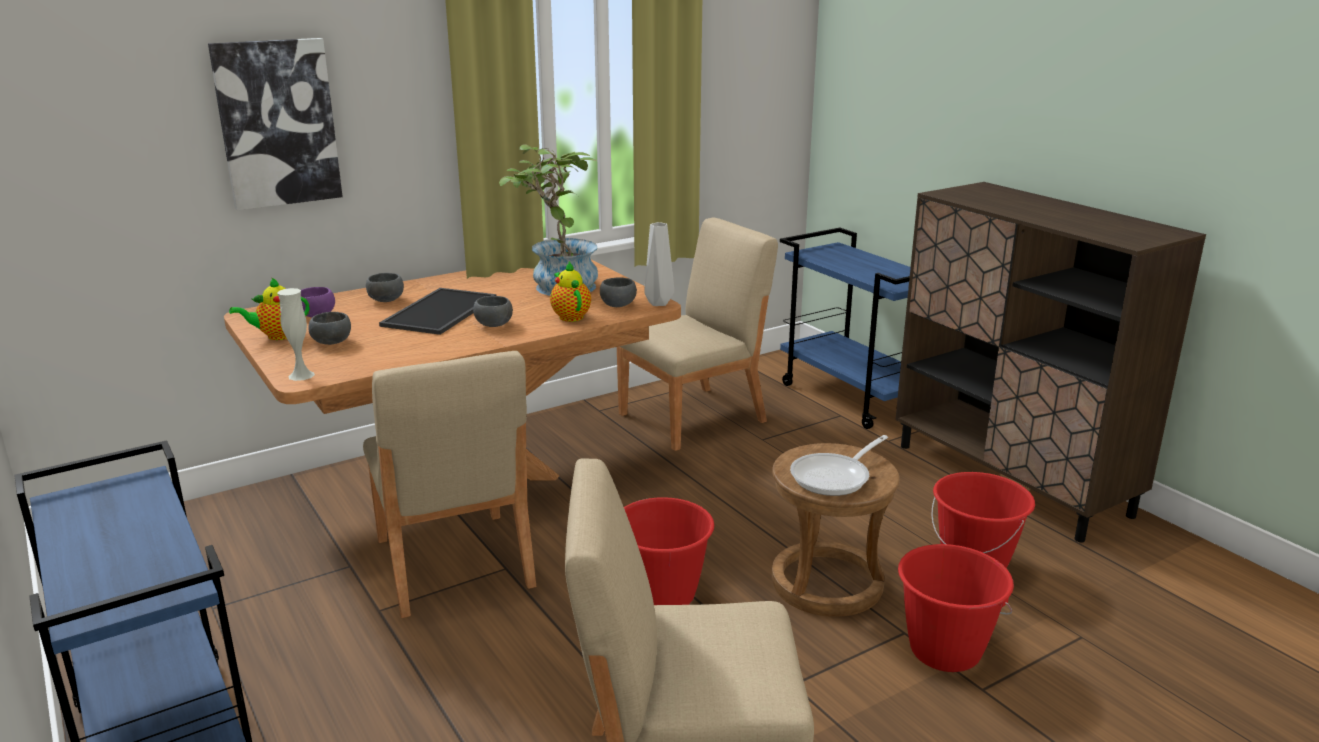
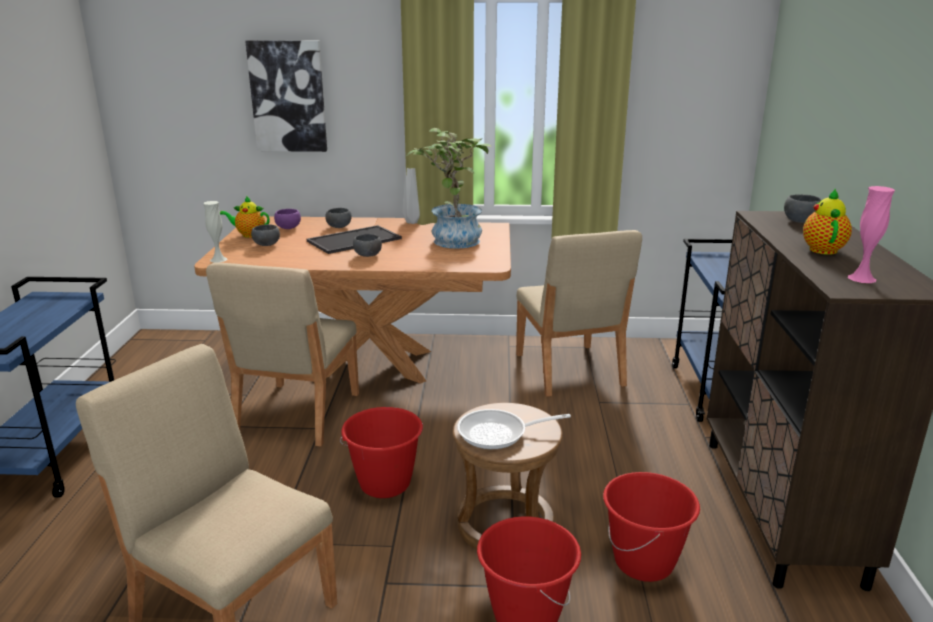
camera: 35 degrees right, 0 degrees up
teapot [550,261,591,322] -> teapot moved to [803,189,852,255]
grey bowl [600,277,637,307] -> grey bowl moved to [784,194,822,223]
beige chair [617,217,778,451] -> beige chair turned 75 degrees clockwise [516,230,642,397]
grey vase [644,222,674,306] -> grey vase moved to [402,168,420,224]
none -> pink vase [848,186,895,283]

